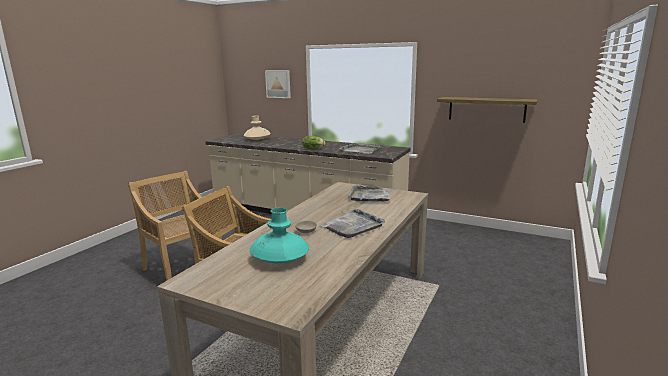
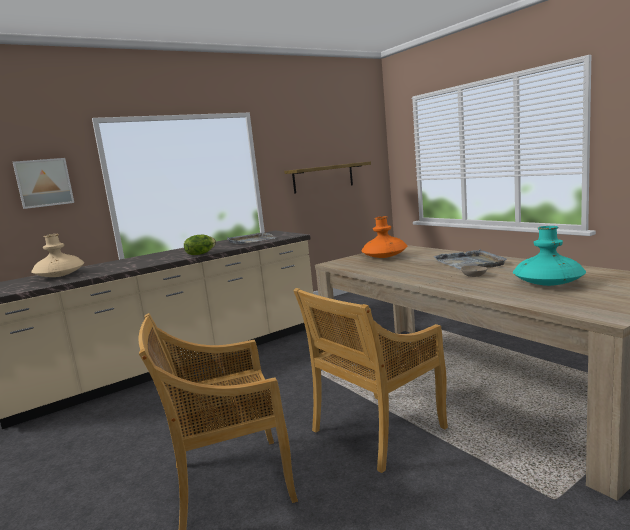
camera: 60 degrees left, 5 degrees down
grey tray [348,185,390,202] -> orange vase [362,216,407,258]

